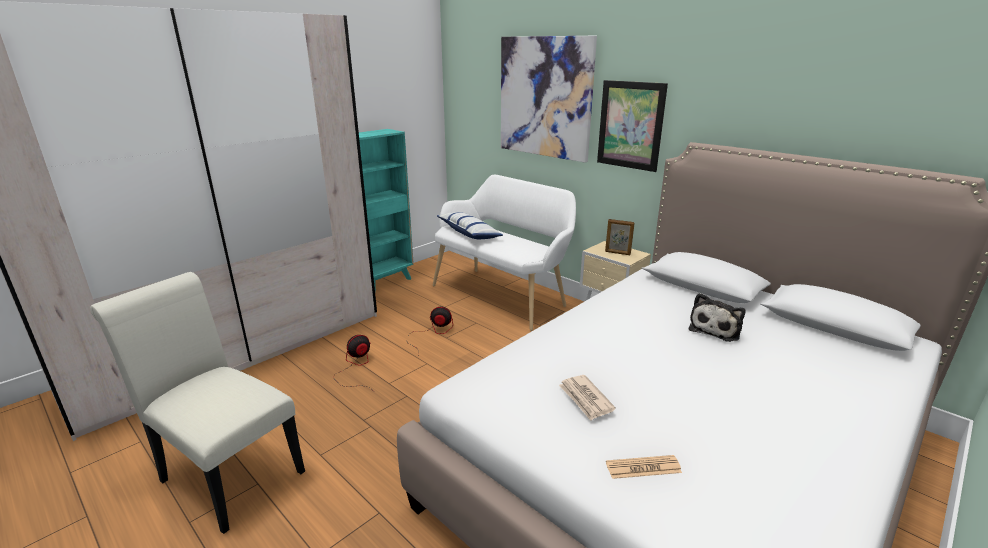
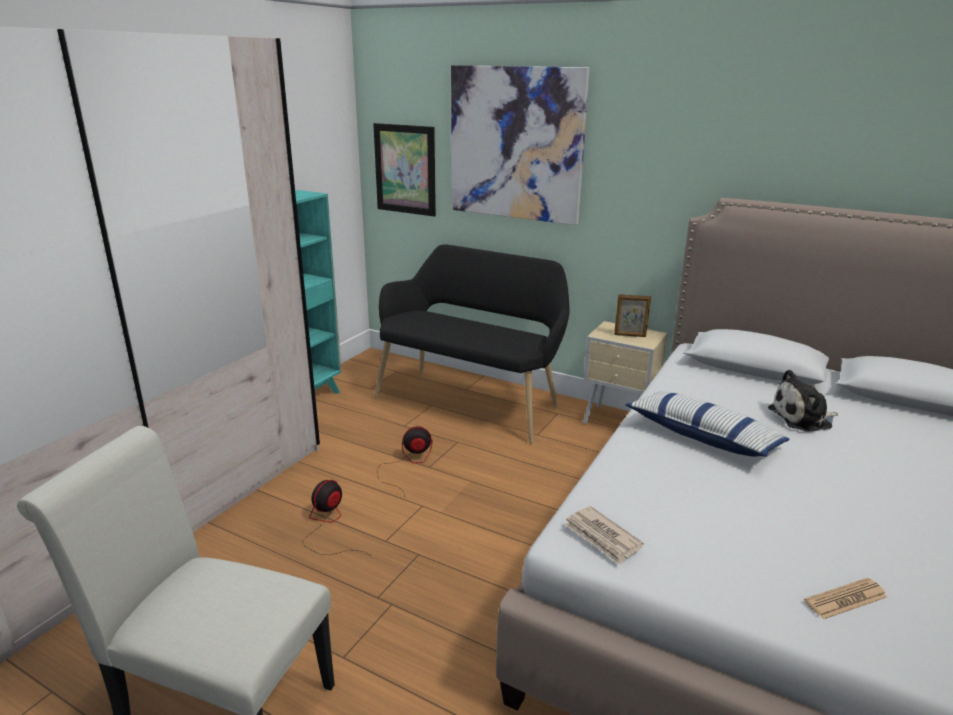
camera: 15 degrees left, 0 degrees up
white bench [433,175,576,331] -> black bench [374,244,570,444]
pillow [437,212,503,239] -> pillow moved to [625,391,790,457]
newspaper [559,375,616,421] -> newspaper moved to [564,506,643,565]
picture [597,80,668,172] -> picture moved to [373,123,436,217]
plush toy [689,293,746,342] -> plush toy turned 60 degrees clockwise [768,370,838,432]

